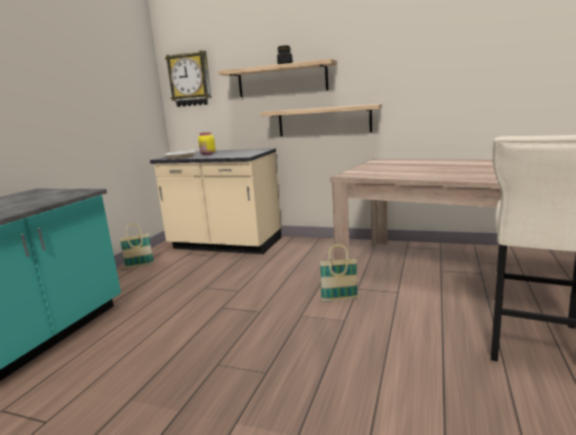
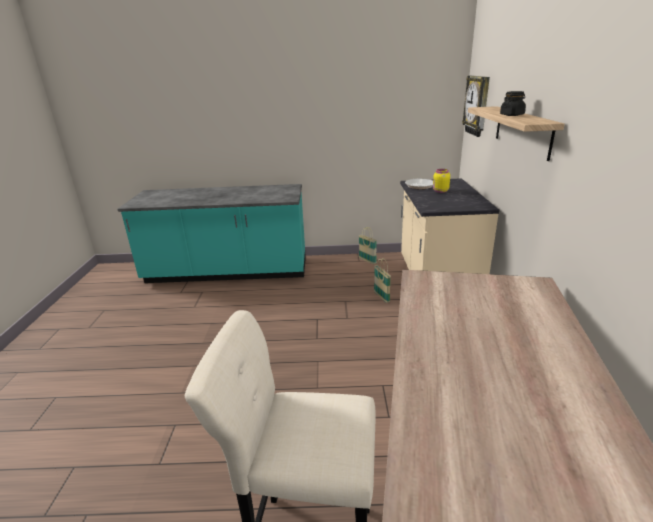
camera: 70 degrees right, 10 degrees up
shelf [261,104,382,136] -> none
basket [319,244,358,302] -> basket moved to [374,258,391,303]

